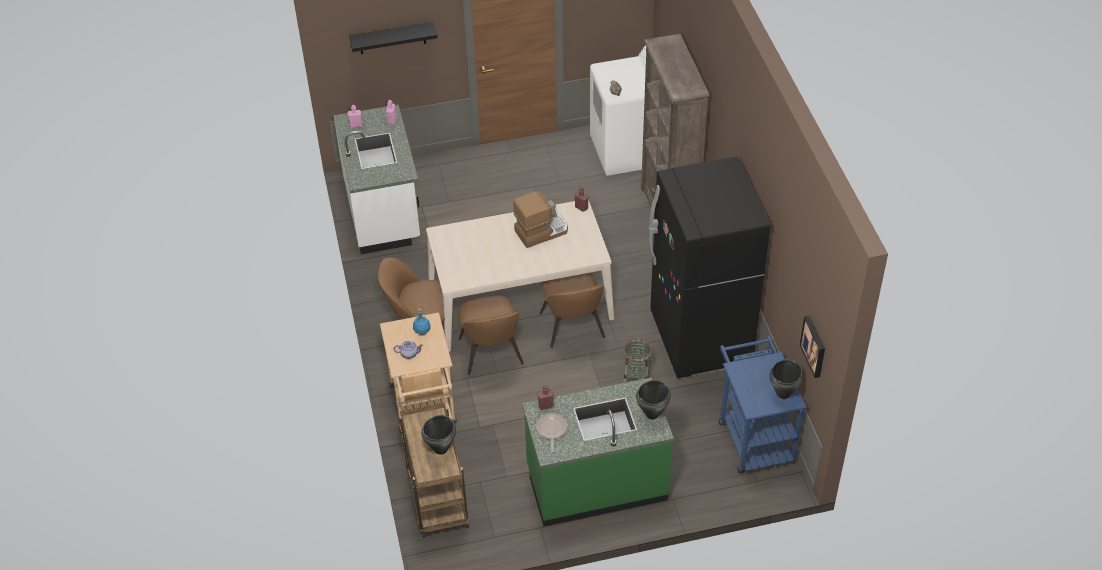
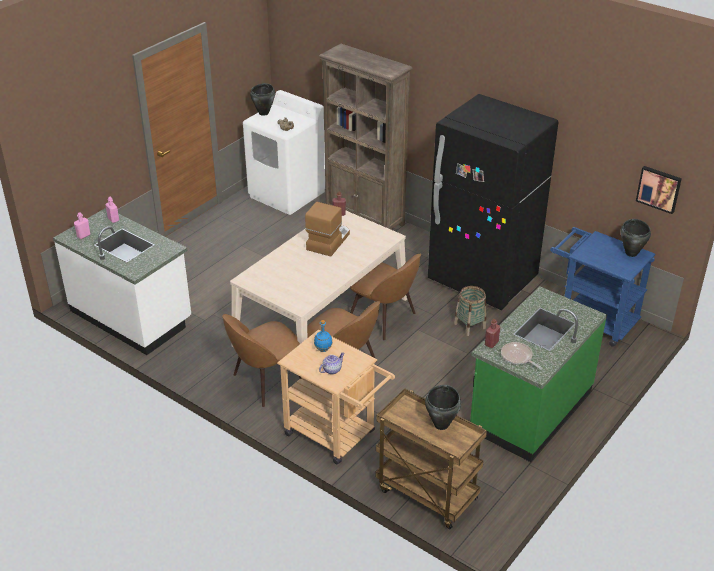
camera: 40 degrees left, 10 degrees down
black shelf [349,22,438,54] -> none
black cooking pot [636,380,671,420] -> black cooking pot moved to [250,83,275,116]

